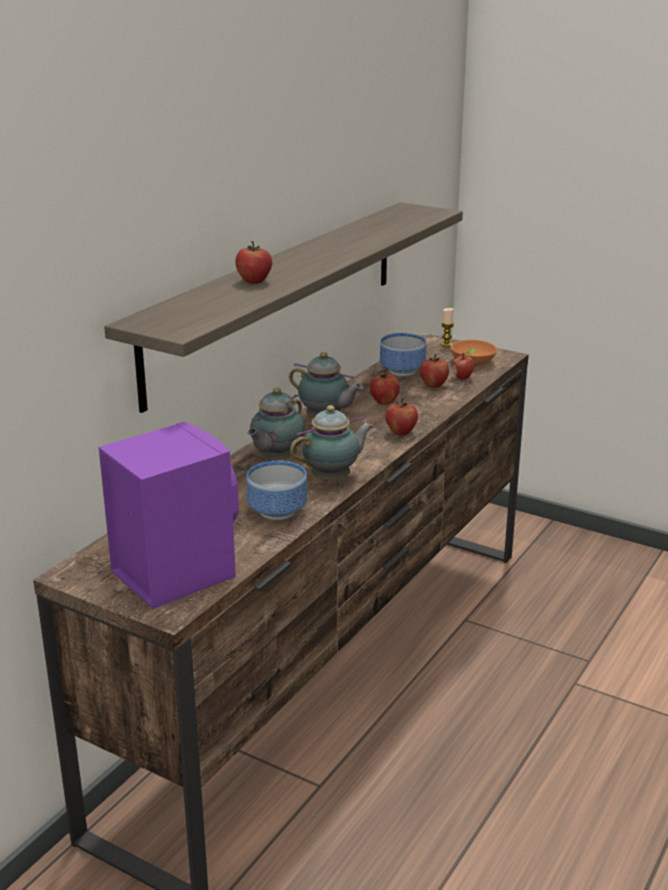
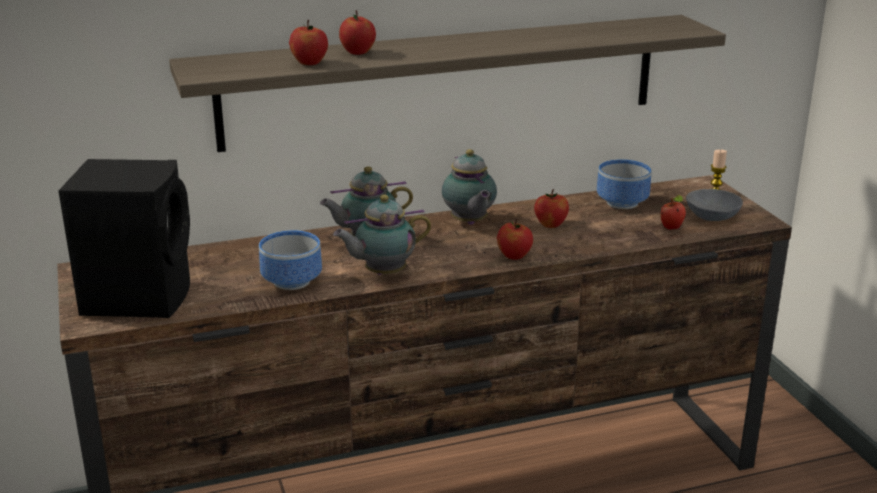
camera: 40 degrees right, 0 degrees up
purple speaker [99,422,239,609] -> black speaker [58,159,190,318]
teapot [290,405,373,481] -> teapot turned 150 degrees clockwise [333,195,431,275]
apple [419,354,449,388] -> apple moved to [289,20,328,65]
orange bowl [450,340,497,365] -> grey bowl [686,189,743,221]

